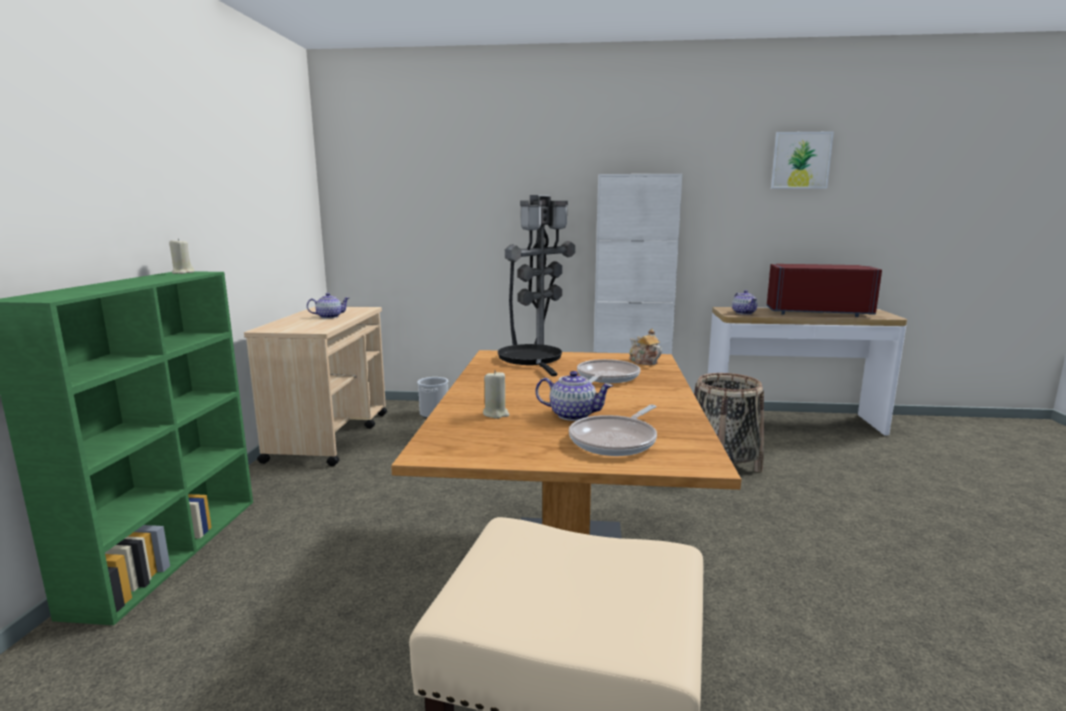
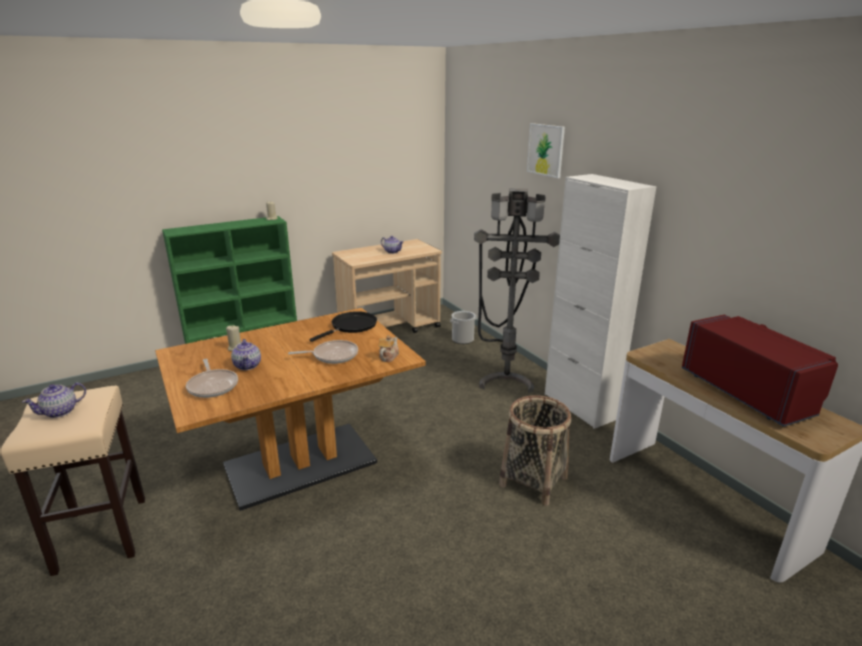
camera: 55 degrees right, 10 degrees up
frying pan [569,405,657,456] -> frying pan turned 120 degrees counterclockwise [186,359,238,398]
teapot [732,290,757,315] -> teapot moved to [22,382,86,418]
picture [771,131,834,189] -> picture moved to [527,123,565,178]

